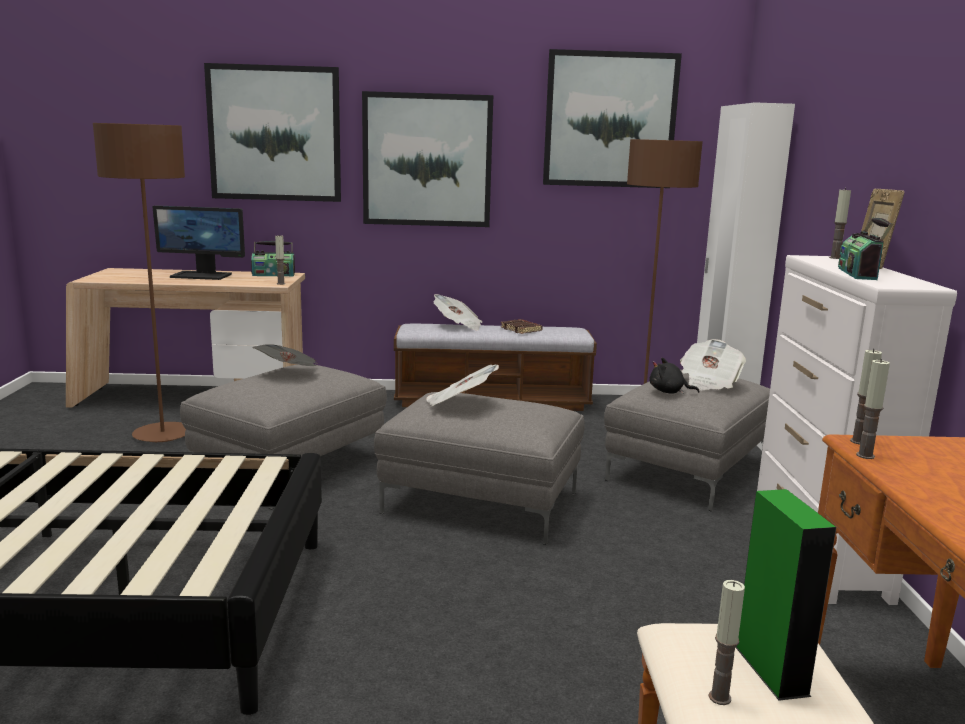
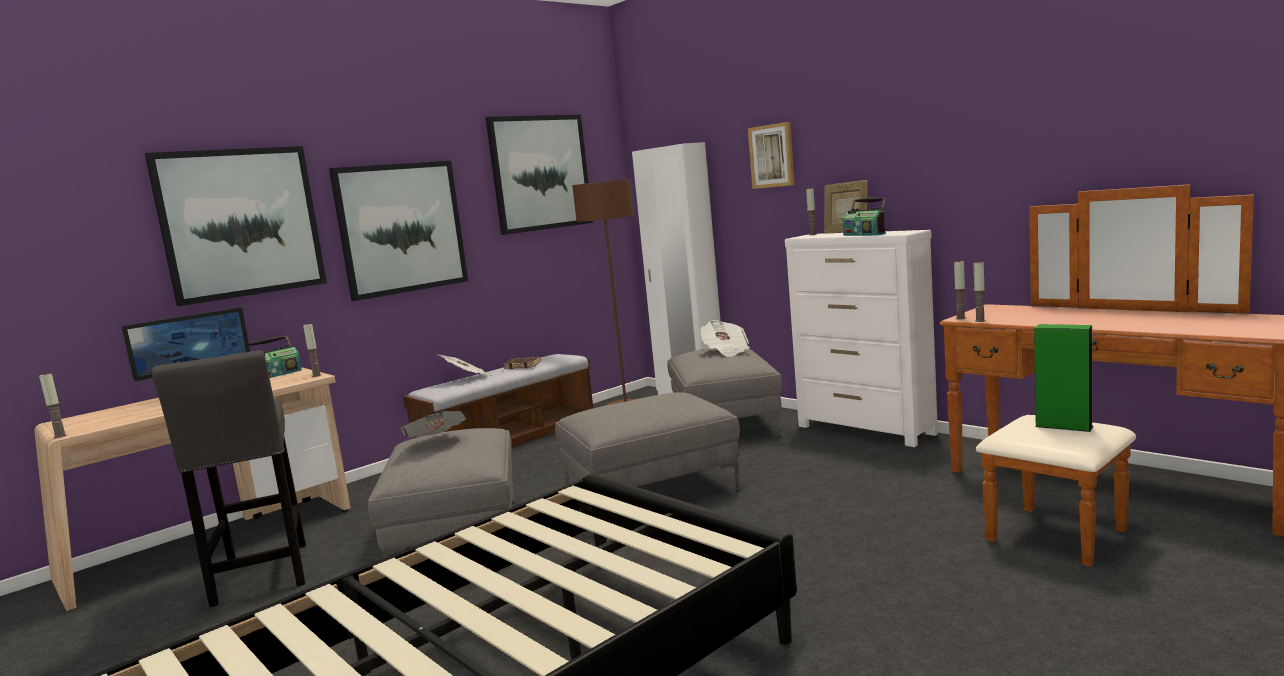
camera: 40 degrees left, 5 degrees down
brown floor lamp [93,123,186,442] -> grey stool [152,350,306,607]
newspaper [426,365,499,407] -> none
black plush toy [649,358,700,394] -> none
candle [708,580,745,705] -> candle moved to [39,373,67,439]
none -> picture [748,122,795,189]

